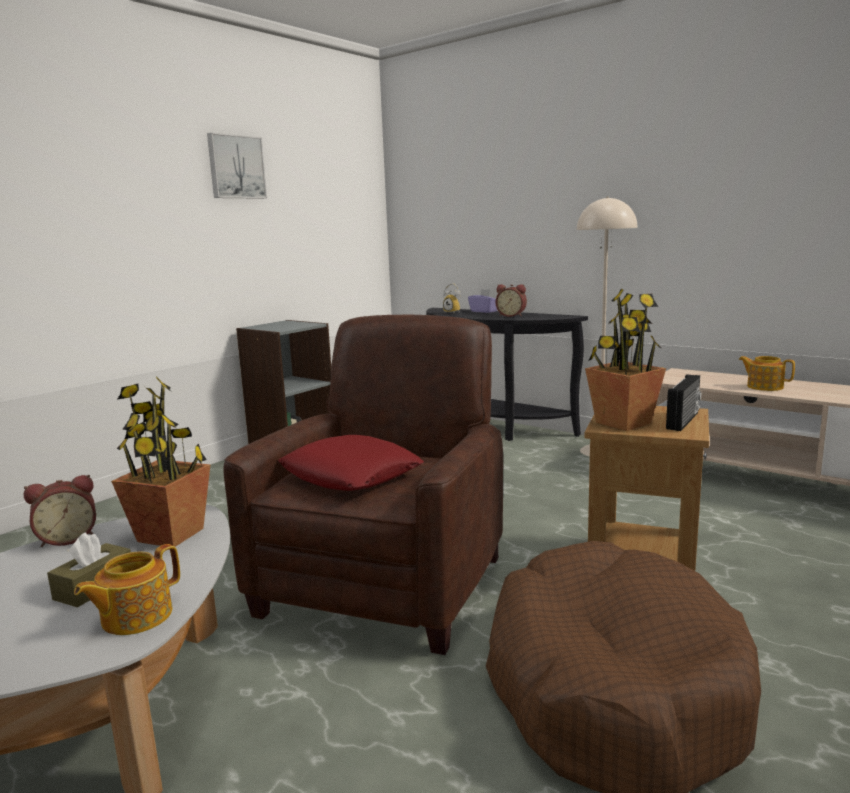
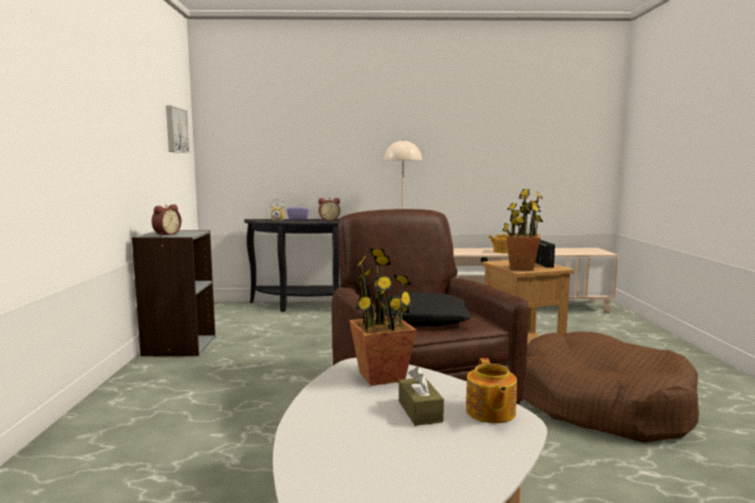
camera: 40 degrees left, 5 degrees down
alarm clock [23,475,96,547] -> alarm clock moved to [152,204,181,236]
picture [207,133,267,199] -> picture moved to [166,106,189,153]
red pillow [278,435,424,491] -> black pillow [382,292,473,326]

